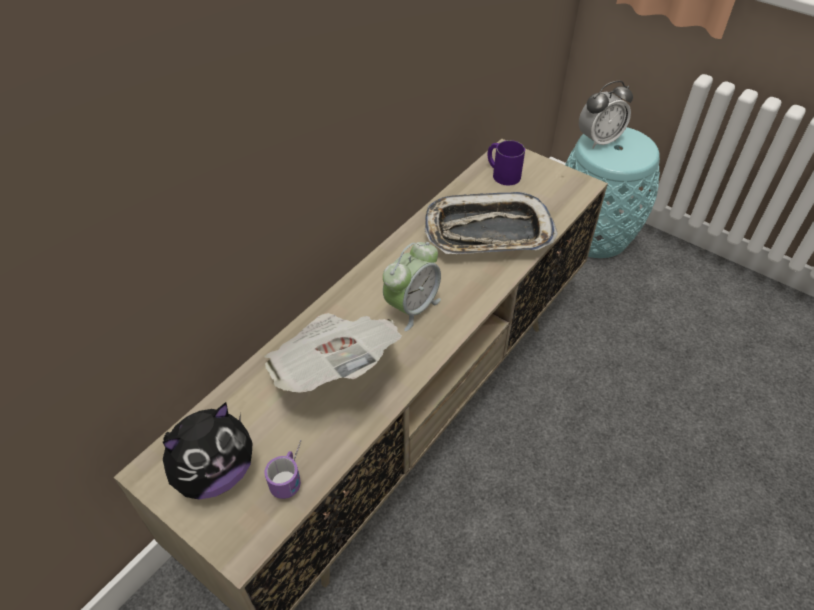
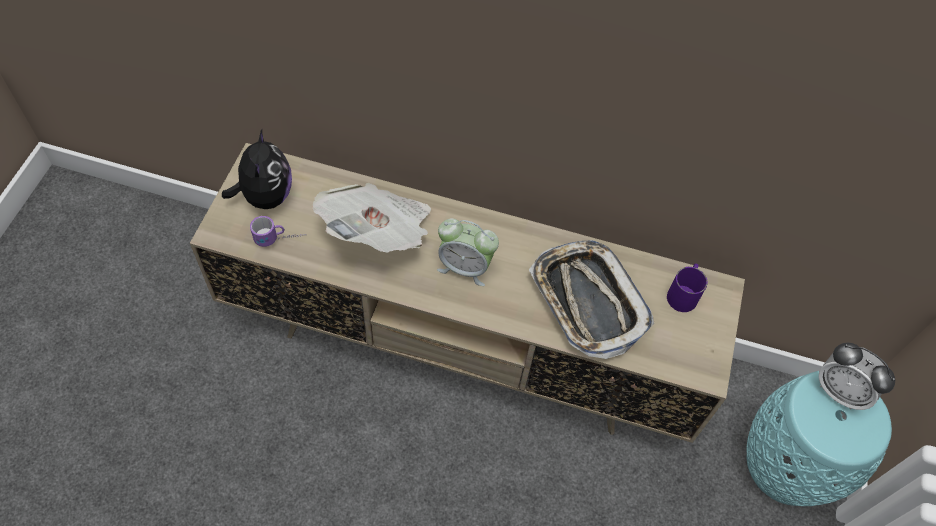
camera: 65 degrees right, 10 degrees up
plush toy [163,402,252,500] -> plush toy turned 120 degrees counterclockwise [222,129,292,209]

